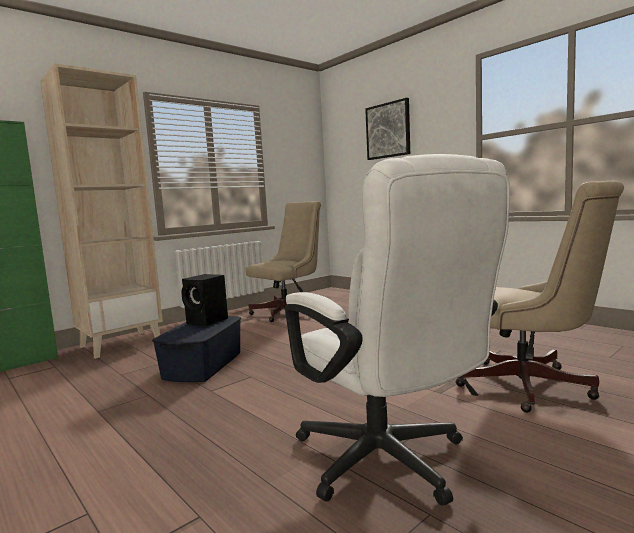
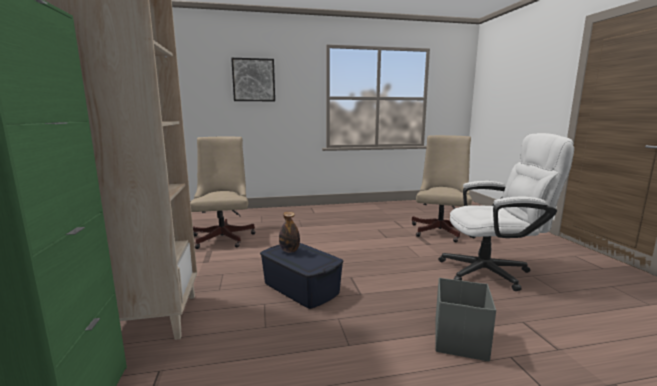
camera: 60 degrees left, 5 degrees up
black speaker [181,274,228,326] -> bottle [279,212,300,253]
beige office chair [455,181,624,413] -> beige office chair turned 45 degrees counterclockwise [412,135,472,242]
none -> grey storage box [435,278,496,361]

